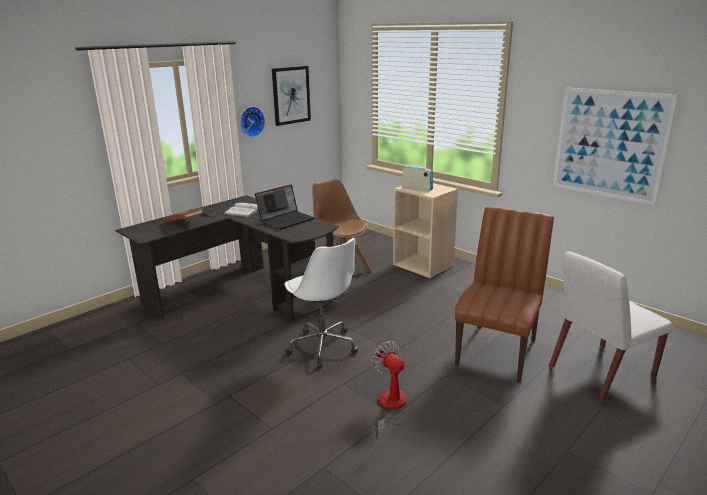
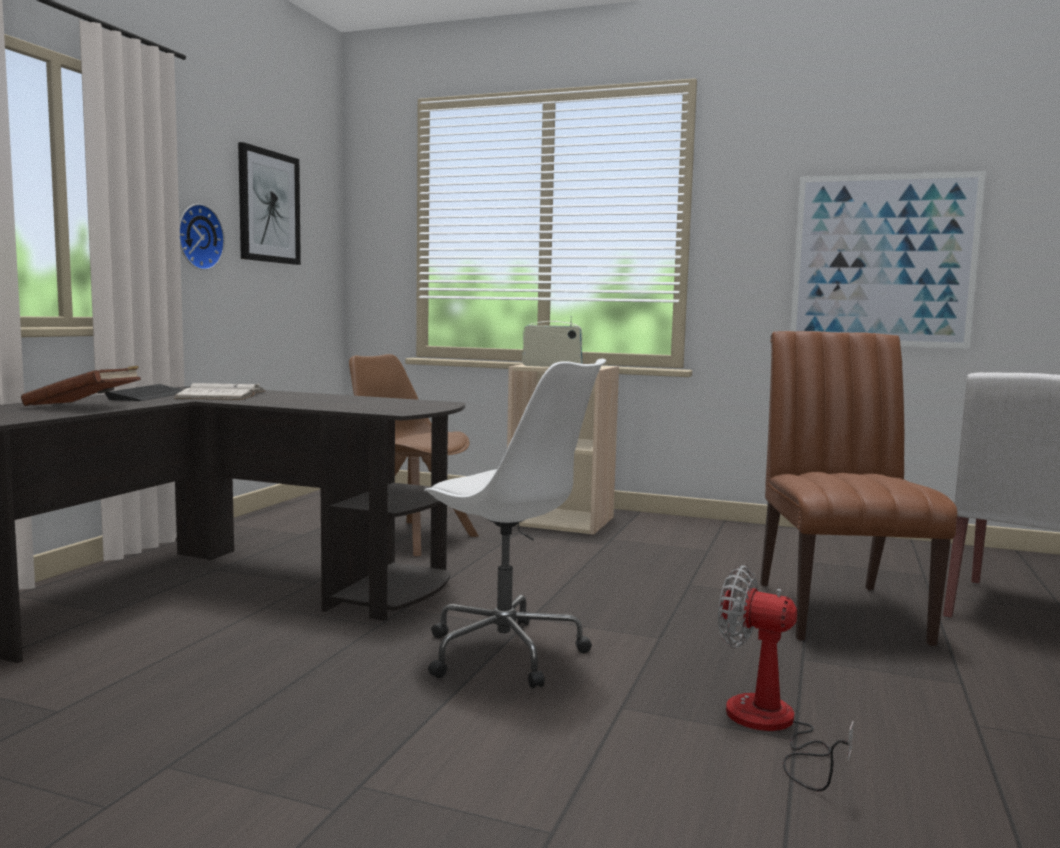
camera: 25 degrees left, 15 degrees down
laptop [255,185,315,230] -> none

